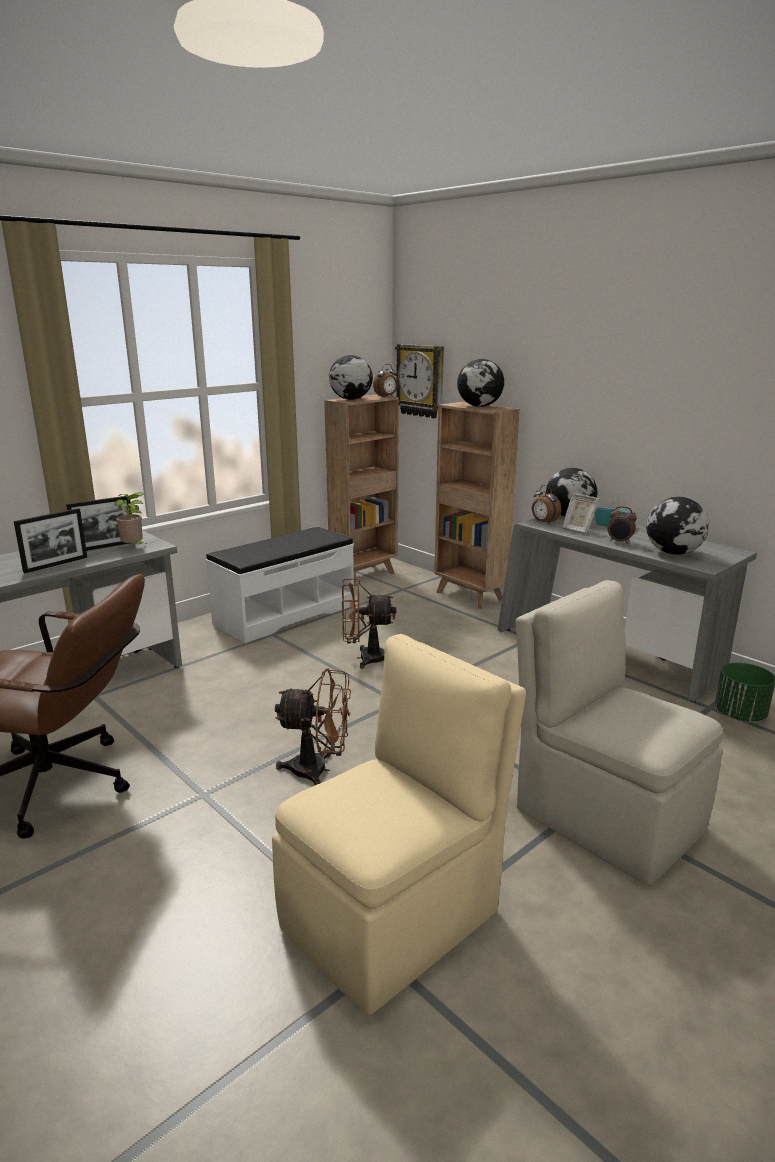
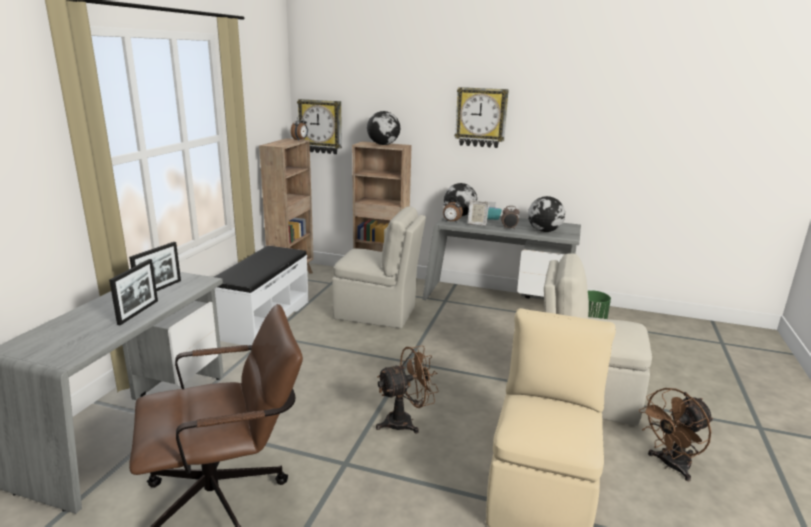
camera: 30 degrees left, 0 degrees up
potted plant [114,492,144,544] -> none
globe [329,355,373,400] -> none
brown fan [342,579,396,669] -> brown fan moved to [639,388,713,481]
none -> beige chair [332,206,426,328]
none -> wall clock [455,87,509,148]

